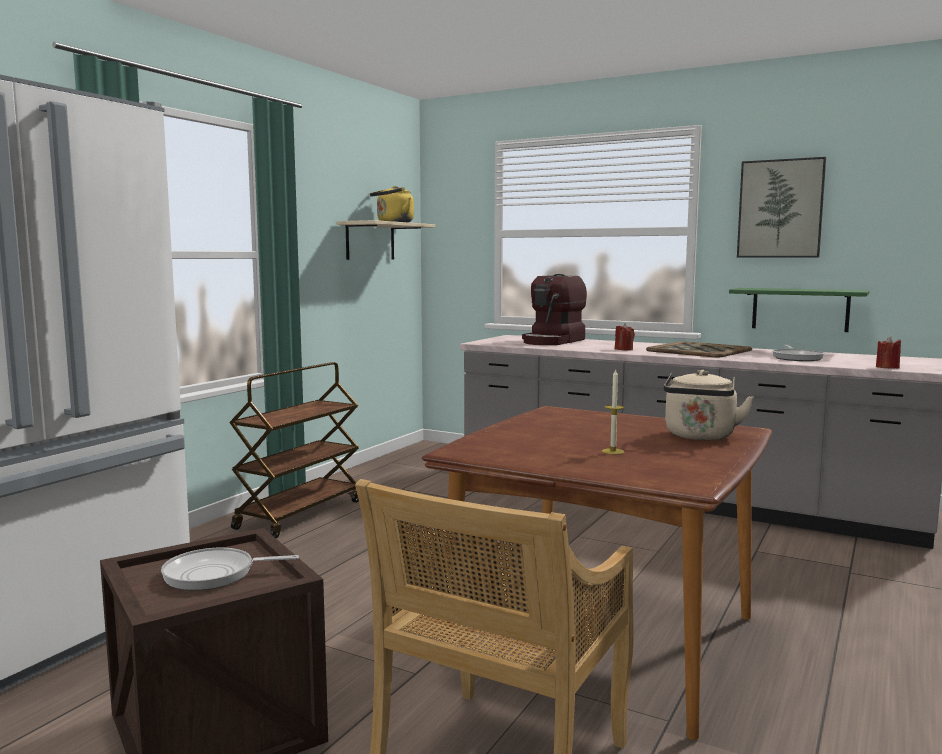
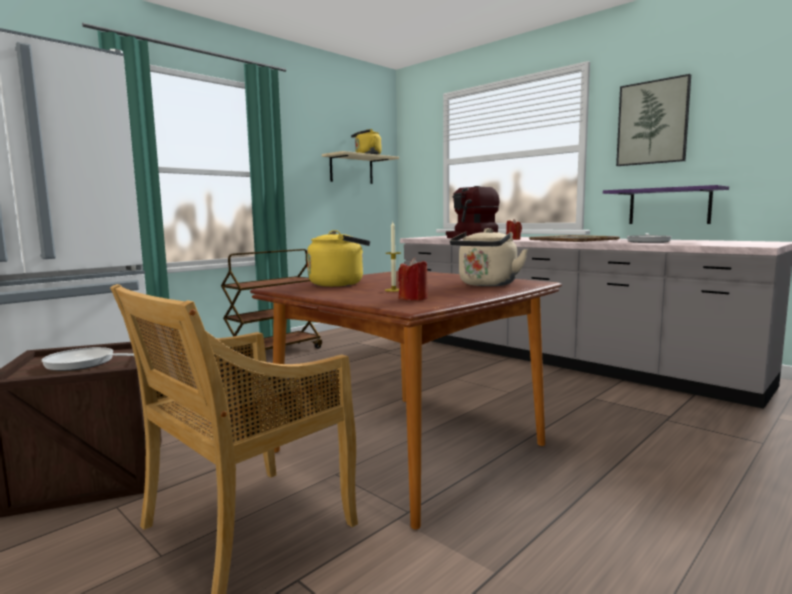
camera: 15 degrees right, 0 degrees up
green shelf [729,288,869,332] -> purple shelf [603,185,729,224]
red candle [876,336,901,369] -> red candle moved to [398,258,428,301]
none -> yellow kettle [307,230,370,287]

